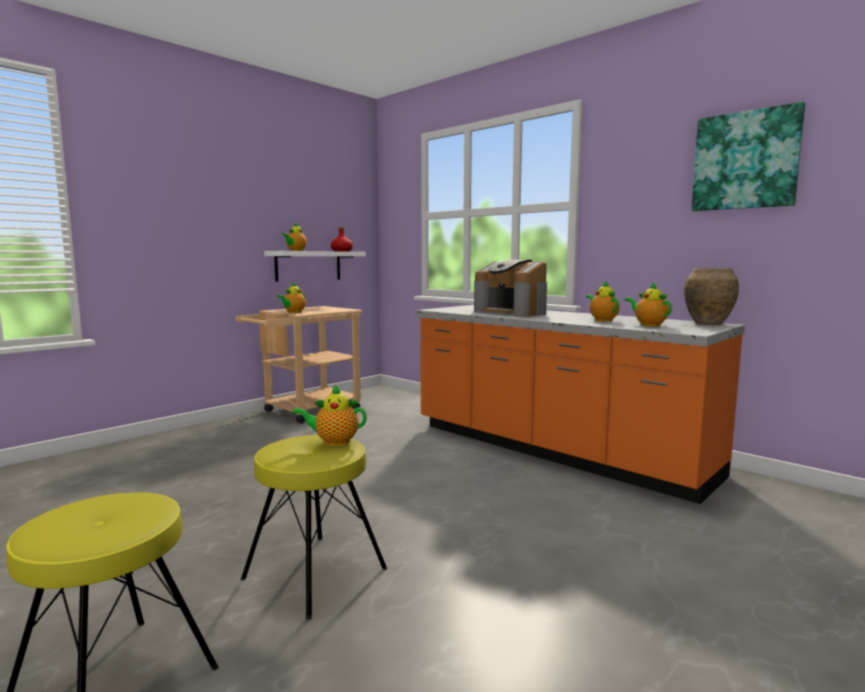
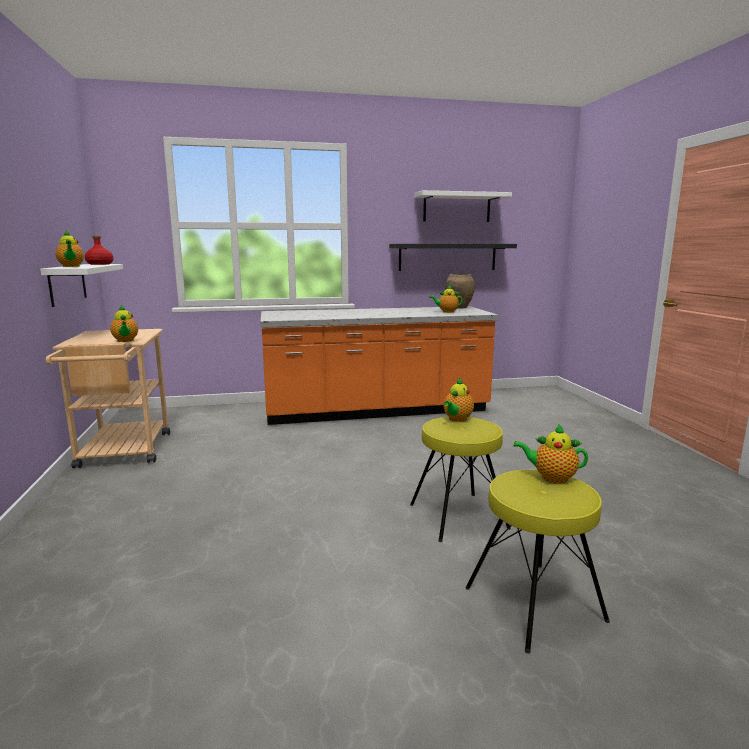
camera: 55 degrees left, 5 degrees up
coffee machine [474,260,547,317] -> none
teapot [586,280,620,322] -> teapot moved to [513,424,588,484]
picture [691,102,805,211] -> white shelf [414,190,512,222]
none -> black shelf [389,244,517,271]

